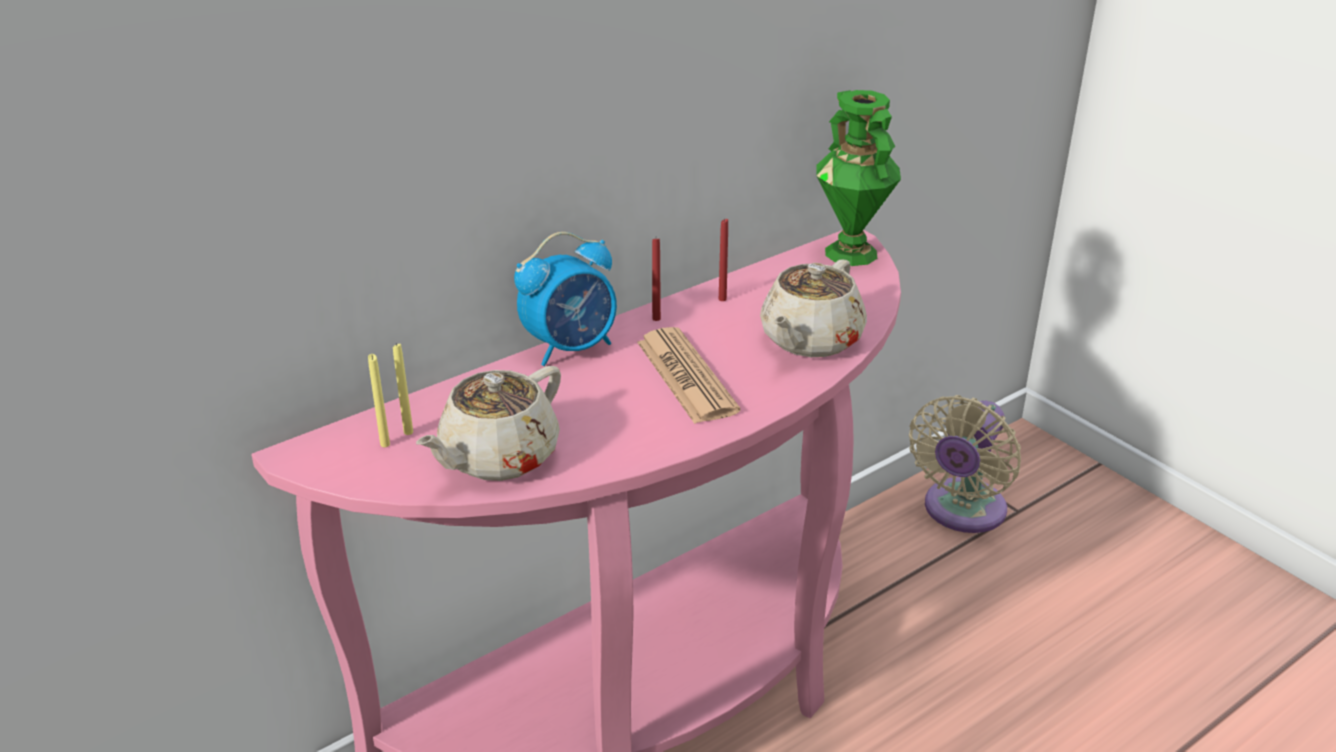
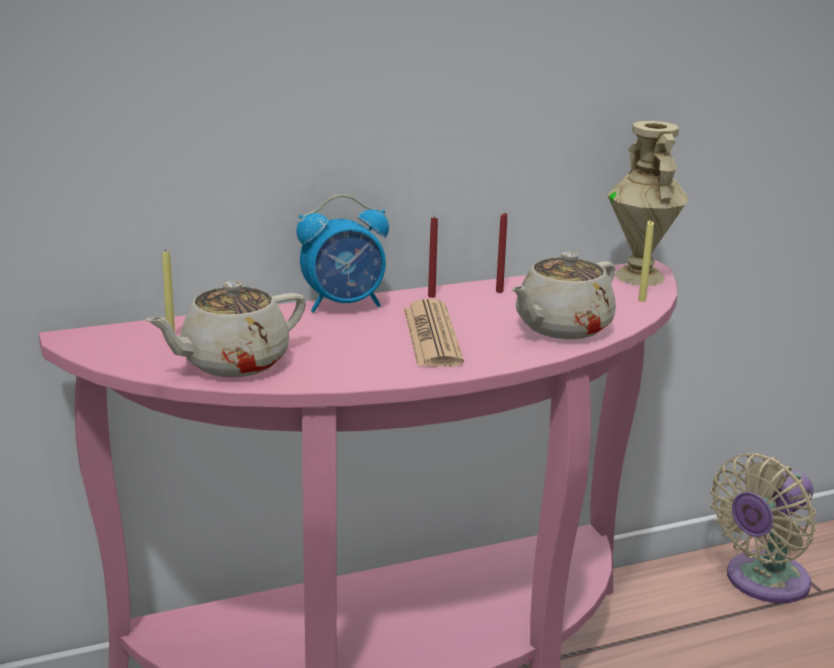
camera: 15 degrees right, 10 degrees down
yellow candle [368,354,390,447] -> yellow candle moved to [638,221,654,302]
green vase [816,90,901,266] -> beige vase [607,121,689,286]

